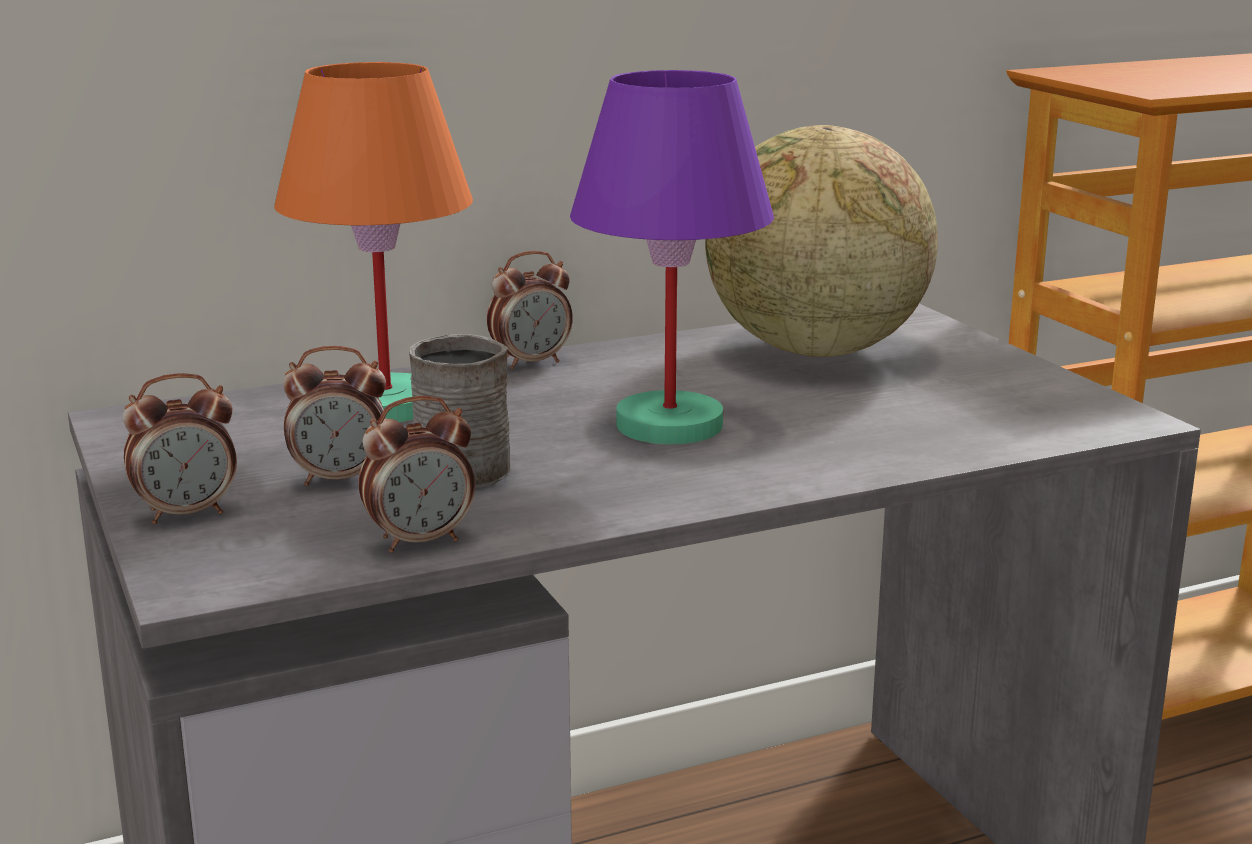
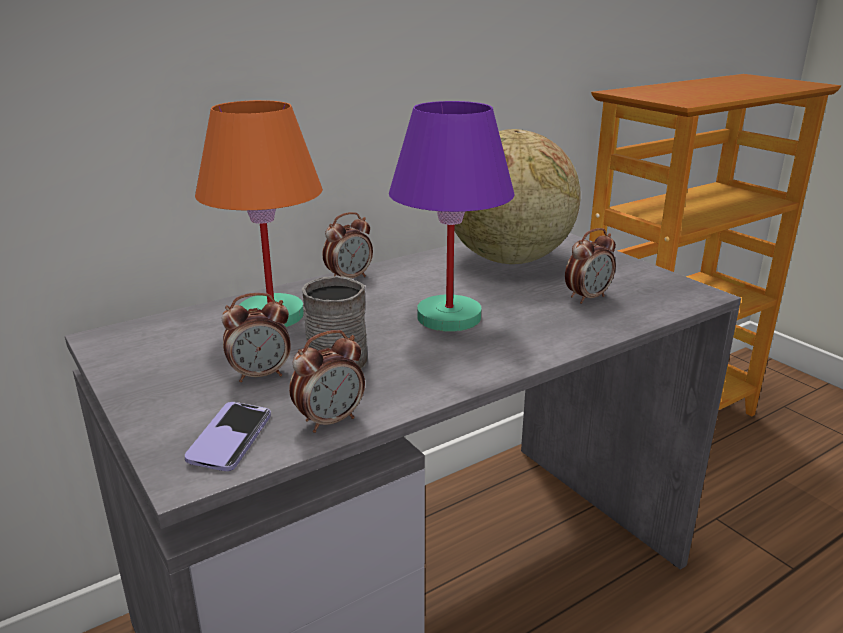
camera: 10 degrees left, 5 degrees up
alarm clock [123,373,237,524] -> alarm clock moved to [565,228,616,304]
none -> phone [185,402,271,471]

